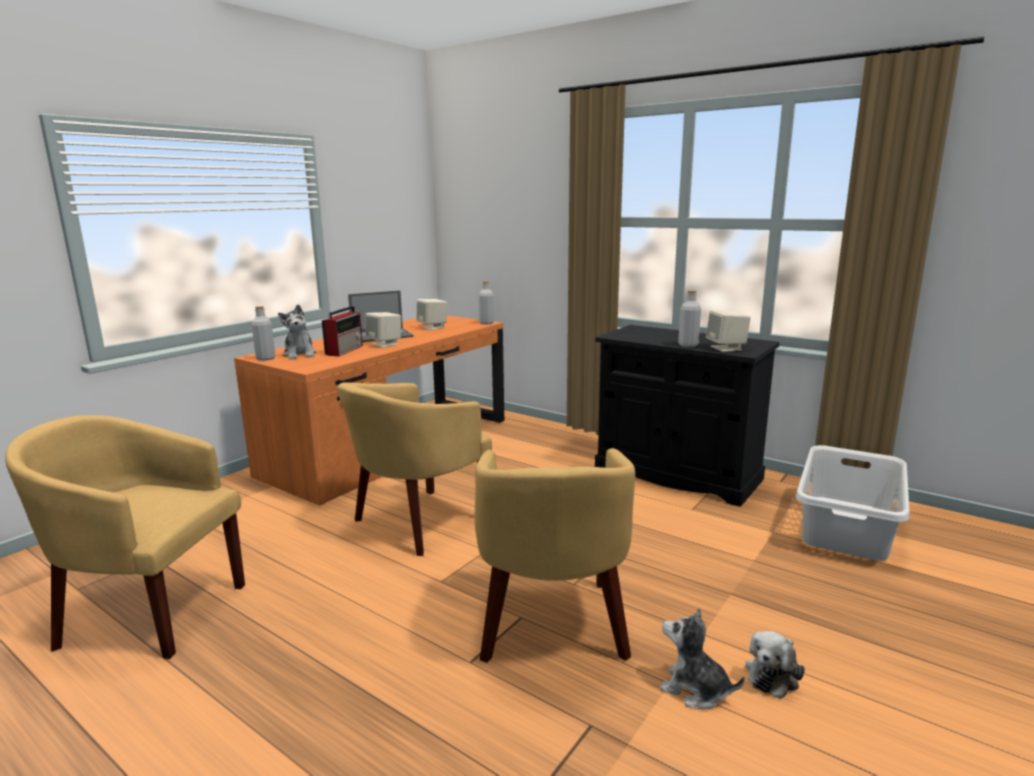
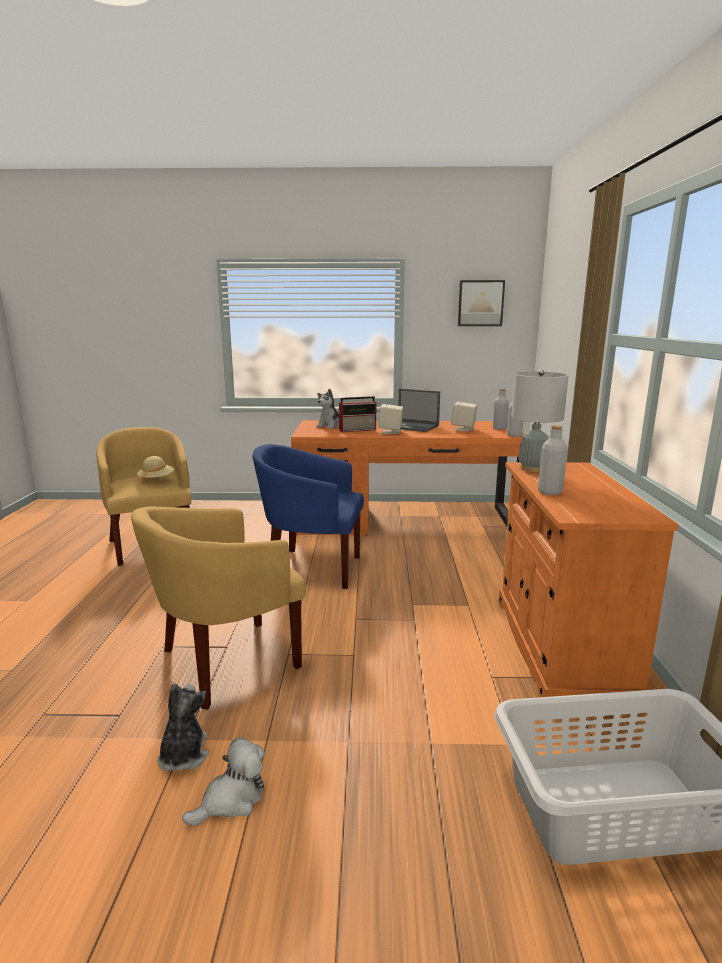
camera: 55 degrees right, 0 degrees up
grey bottle [252,306,275,361] -> grey bottle moved to [493,389,509,430]
yellow armchair [337,382,492,556] -> blue armchair [252,444,364,589]
black cabinet [595,325,780,507] -> orange cabinet [499,462,679,697]
beige speaker [706,310,751,352] -> none
plush toy [745,631,805,699] -> plush toy turned 135 degrees clockwise [182,737,265,826]
none -> beige hat [137,456,174,484]
none -> picture [458,280,505,326]
none -> grey table lamp [511,370,569,472]

